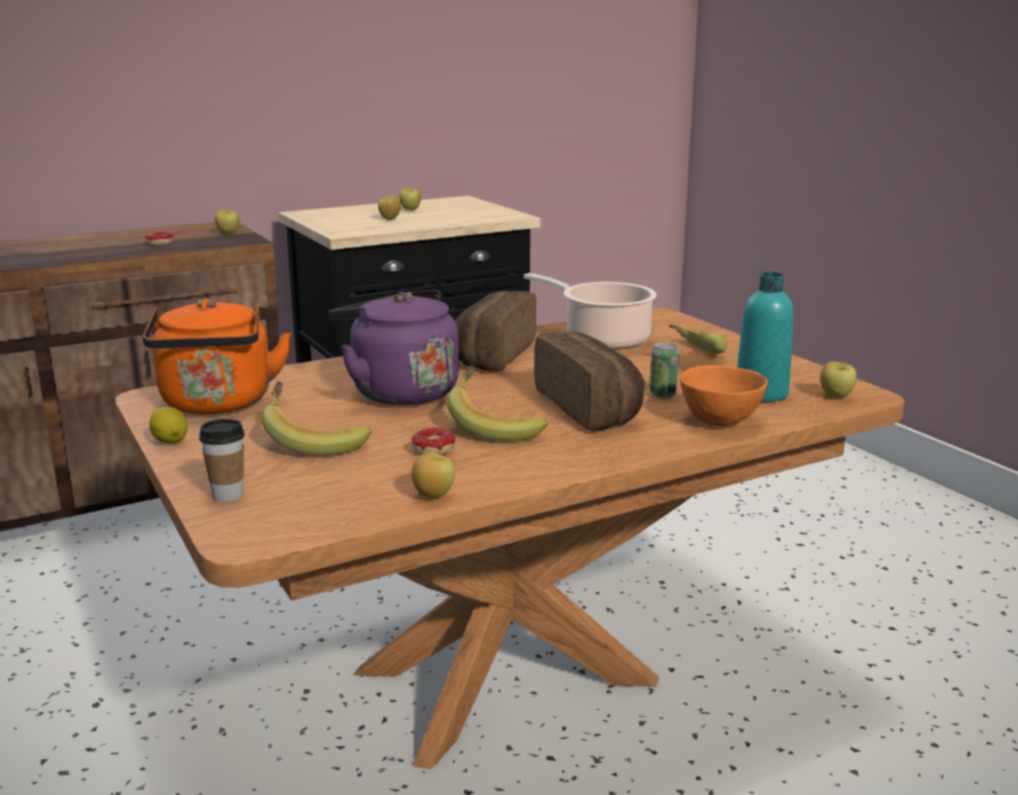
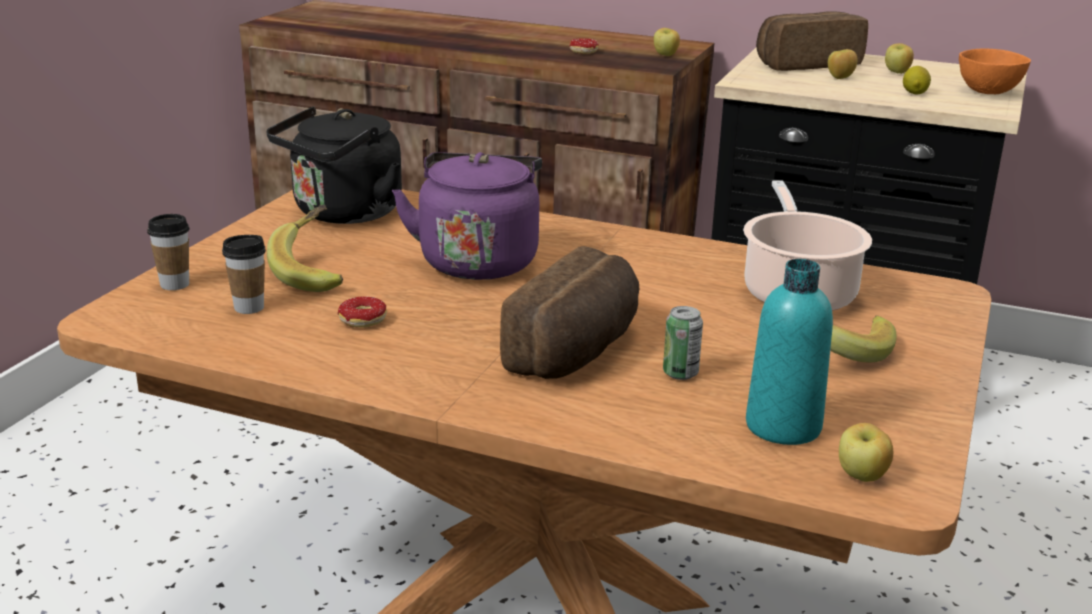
camera: 50 degrees right, 5 degrees up
orange kettle [143,298,292,414] -> black kettle [266,107,402,224]
lemon [149,407,188,444] -> lemon moved to [903,66,931,95]
apple [411,452,455,498] -> none
banana [447,365,548,441] -> none
bread [455,291,536,372] -> bread moved to [756,11,868,71]
orange bowl [680,365,768,426] -> orange bowl moved to [959,49,1031,94]
none -> cup [222,235,266,314]

